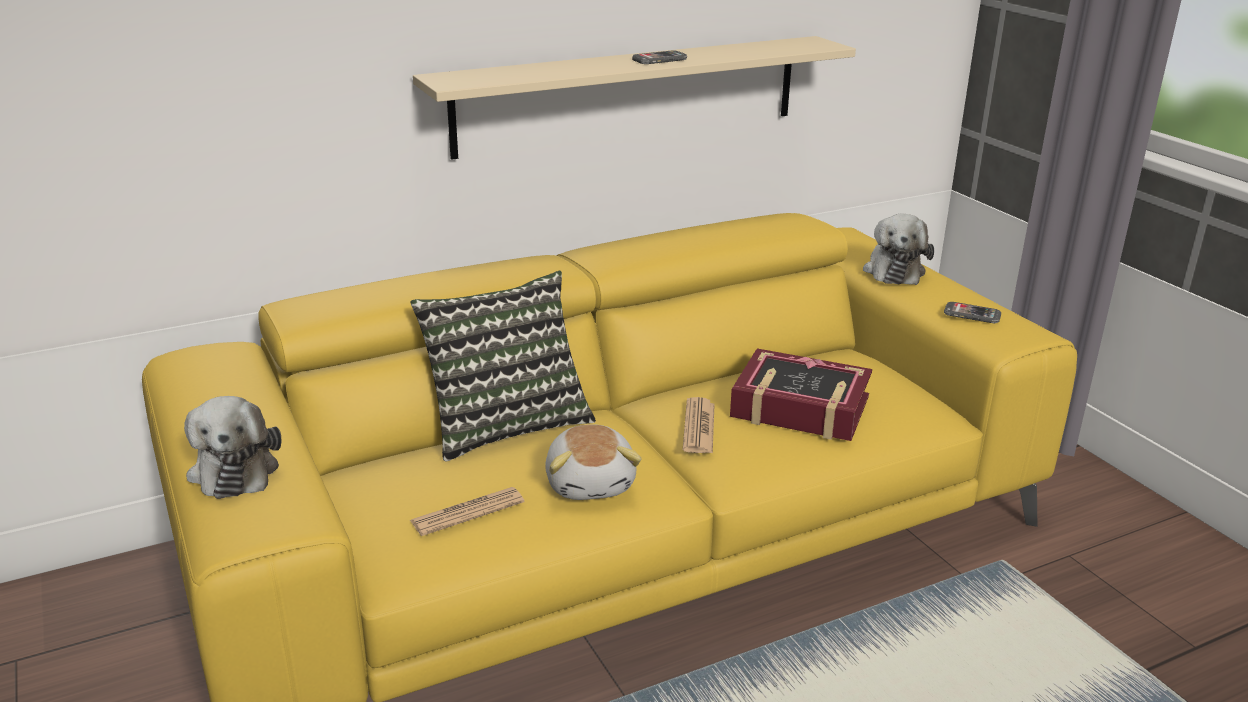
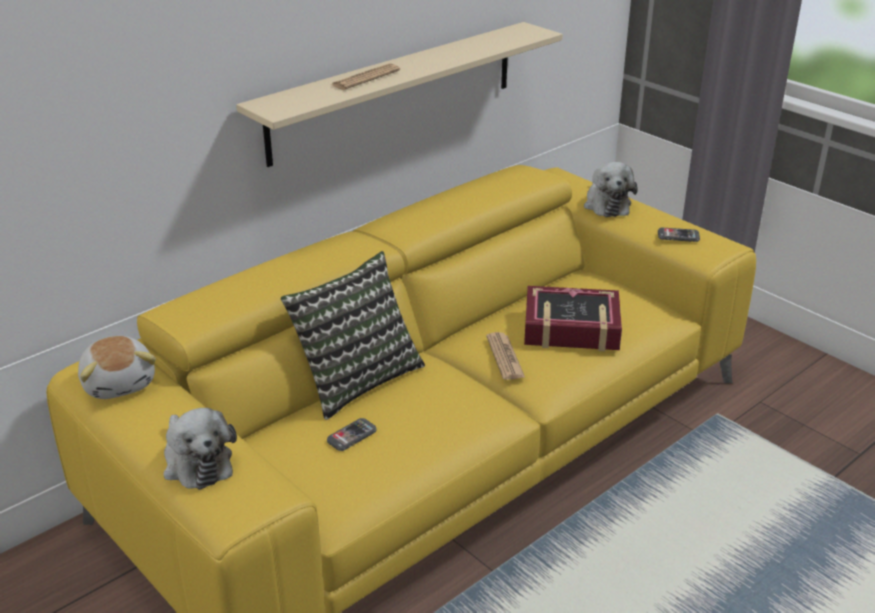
camera: 15 degrees left, 5 degrees up
newspaper [410,487,524,536] -> newspaper moved to [331,63,400,90]
plush toy [545,424,642,500] -> plush toy moved to [78,336,156,399]
phone [632,50,687,64] -> phone moved to [327,418,377,451]

